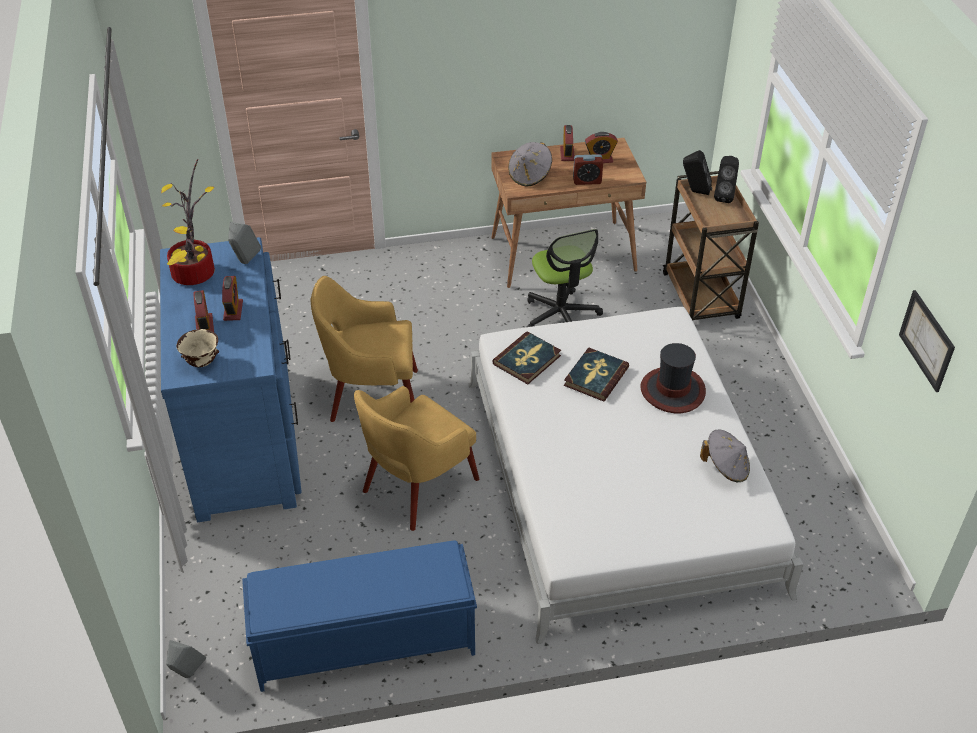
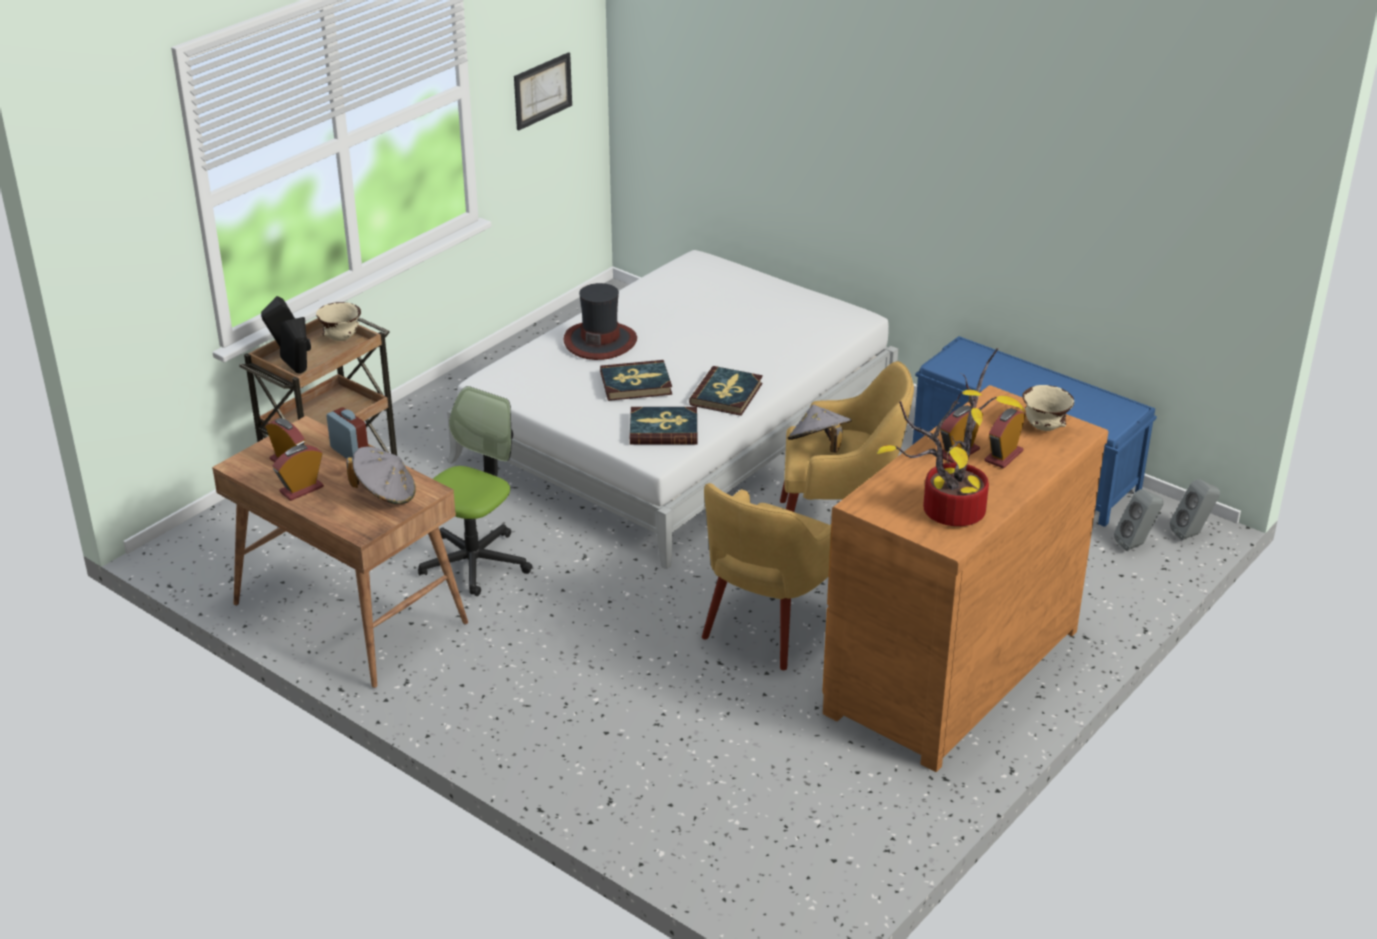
camera: 130 degrees left, 10 degrees down
blue dresser [160,237,302,522] -> brown dresser [822,385,1108,772]
grey speaker [228,222,261,264] -> grey speaker moved to [1114,489,1163,551]
yellow armchair [310,276,418,422] -> yellow armchair turned 75 degrees clockwise [702,483,831,670]
grey hat [700,429,750,482] -> grey hat moved to [788,405,852,453]
none -> beige bowl [316,302,361,341]
none -> book [689,366,763,416]

